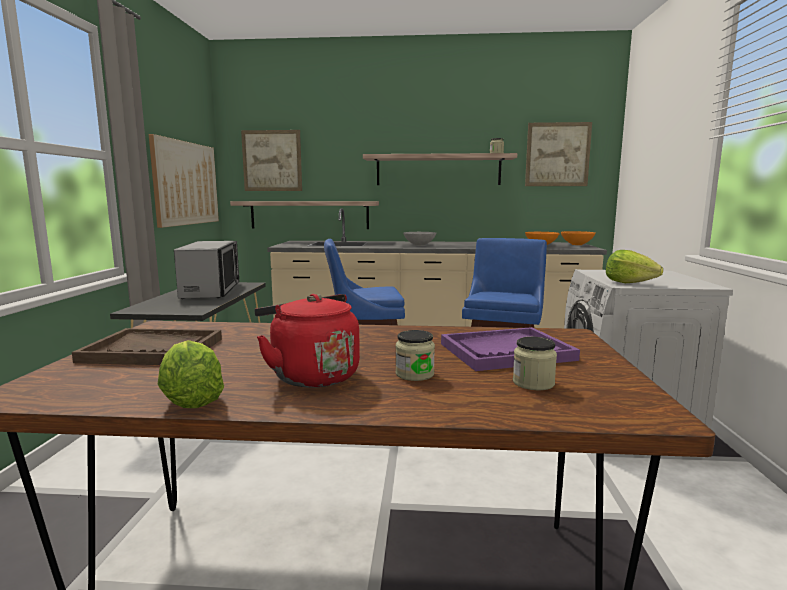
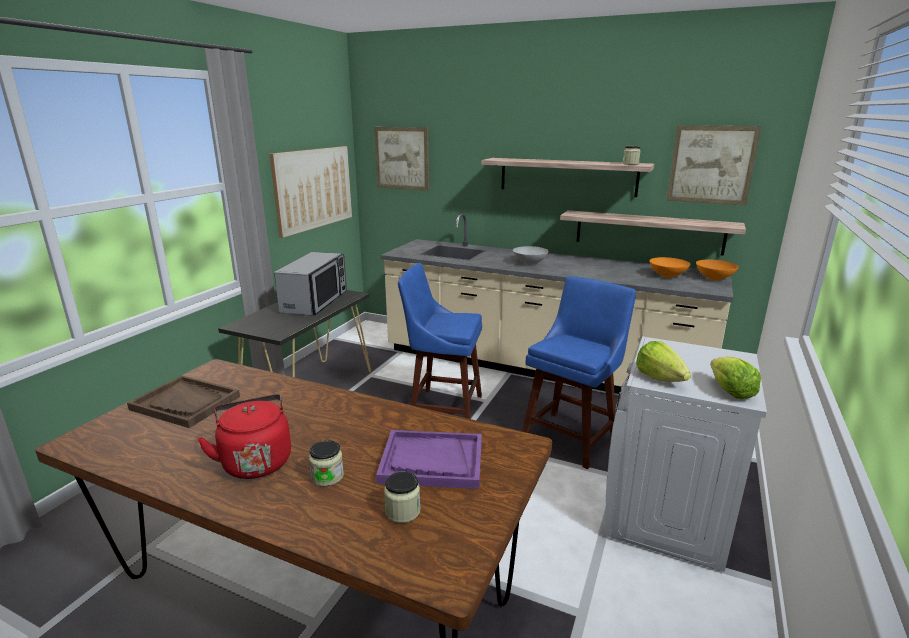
camera: 20 degrees right, 10 degrees up
lettuce [158,340,224,408] -> lettuce moved to [710,356,761,399]
shelf [230,201,379,229] -> shelf moved to [560,210,746,256]

